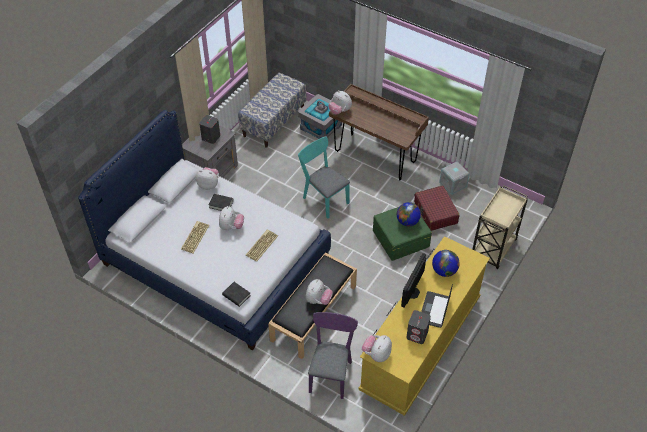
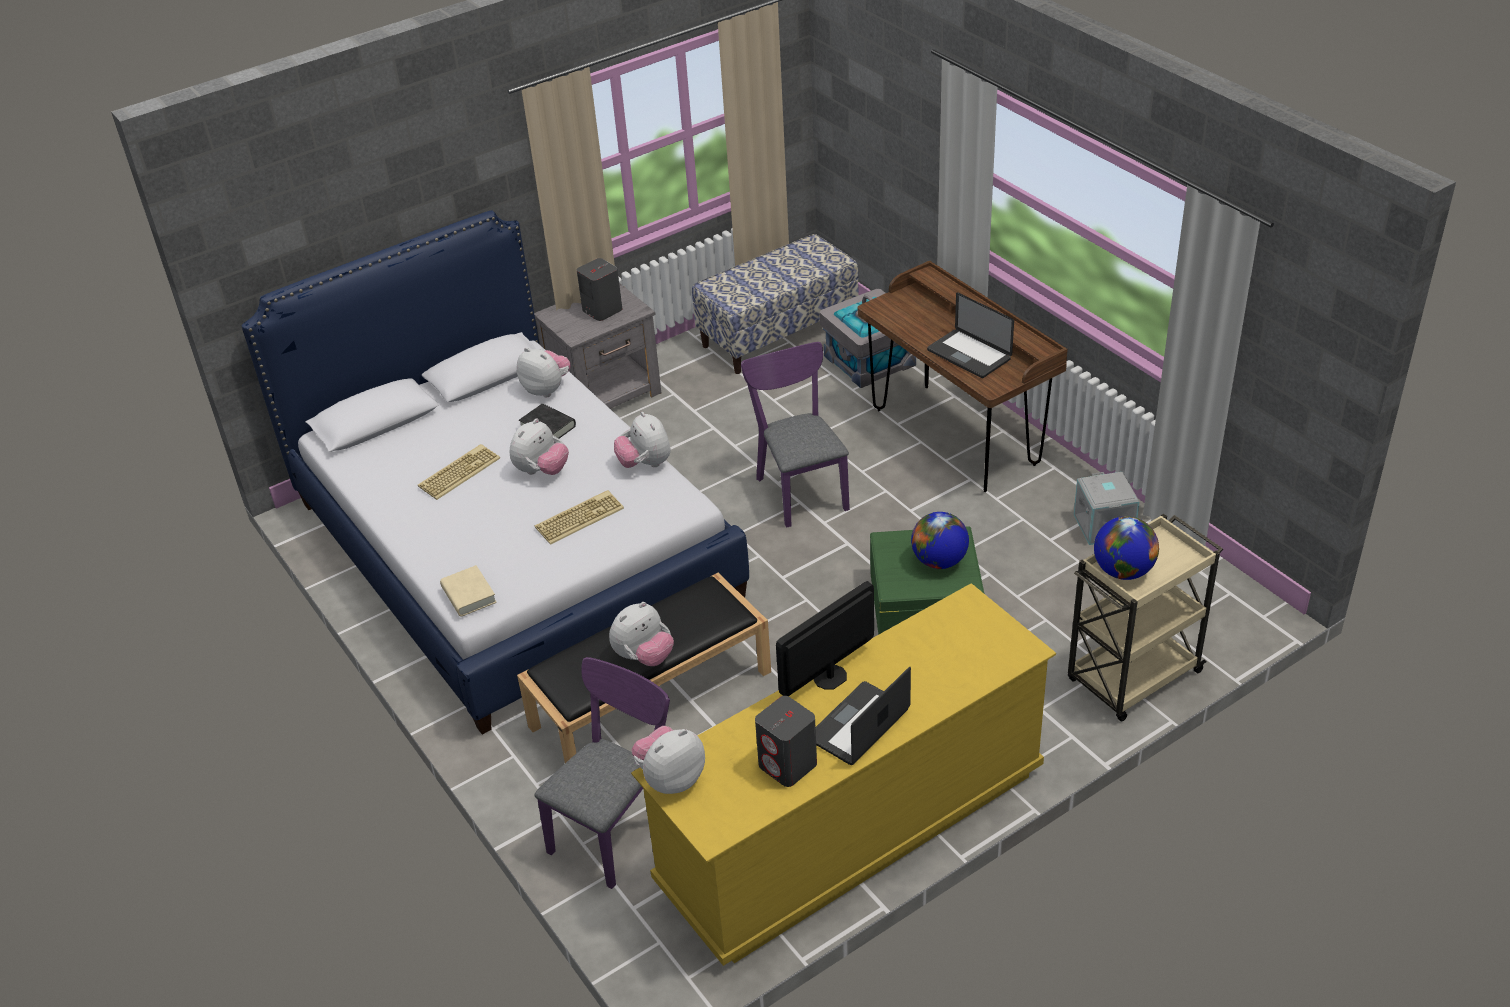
camera: 25 degrees right, 10 degrees down
black book [222,282,251,307] -> beige book [440,565,497,617]
turquoise chair [298,136,350,218] -> purple chair [741,342,850,528]
plush toy [329,90,352,115] -> plush toy moved to [614,412,671,468]
red suitcase [414,186,460,231] -> none
globe [432,250,460,277] -> globe moved to [1094,516,1159,580]
none -> laptop [927,293,1014,378]

